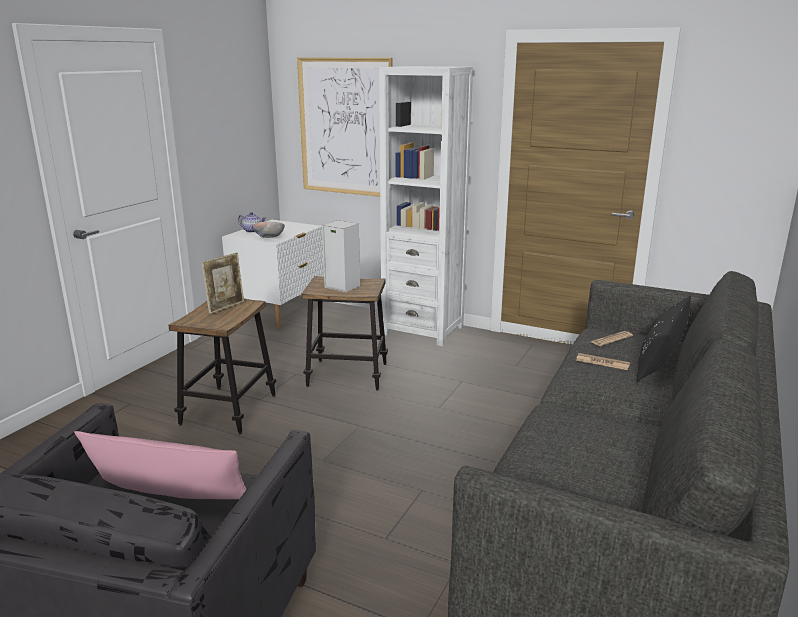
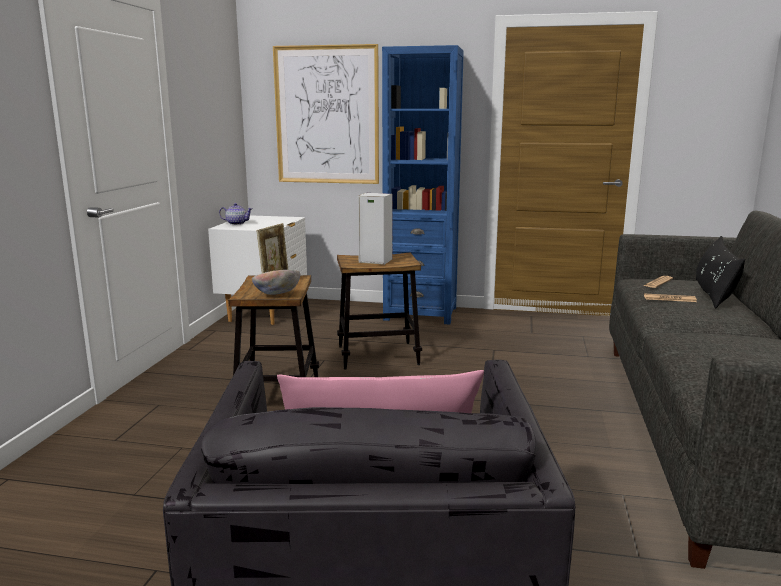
camera: 15 degrees left, 5 degrees down
bowl [253,222,285,238] -> bowl moved to [252,270,300,295]
white bookcase [379,66,473,346] -> blue bookcase [382,45,464,325]

